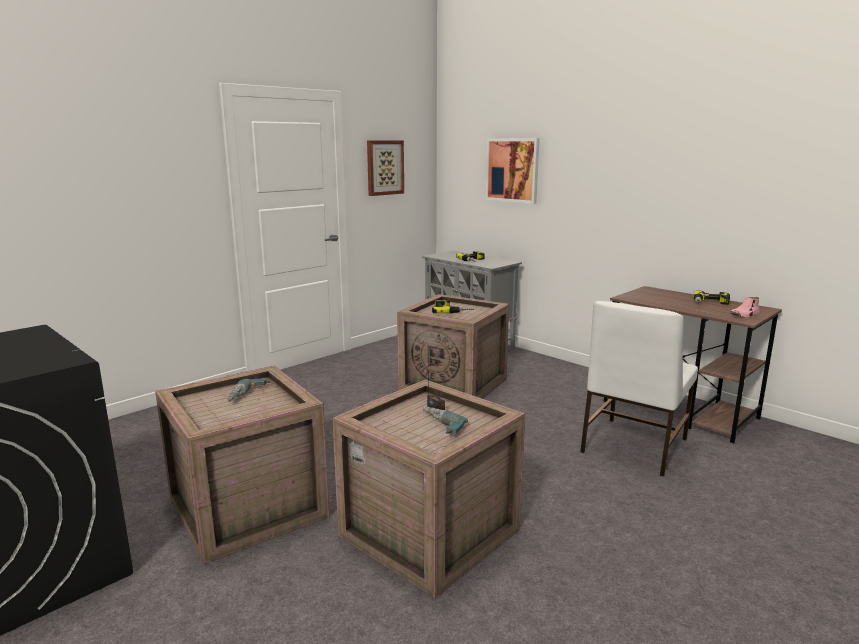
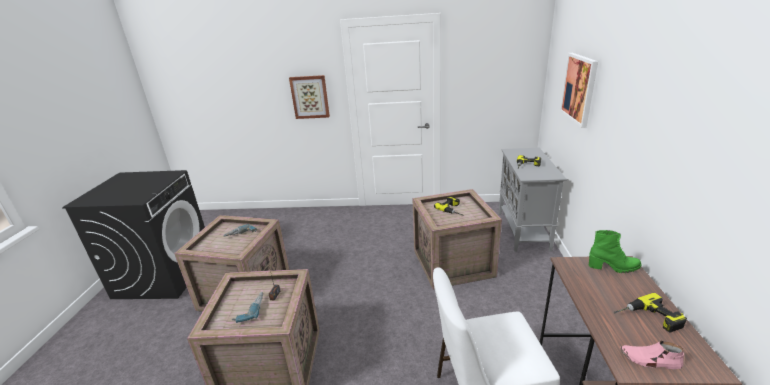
camera: 50 degrees right, 10 degrees up
picture [367,140,404,196] -> picture moved to [289,75,330,119]
none -> green boot [589,230,642,273]

